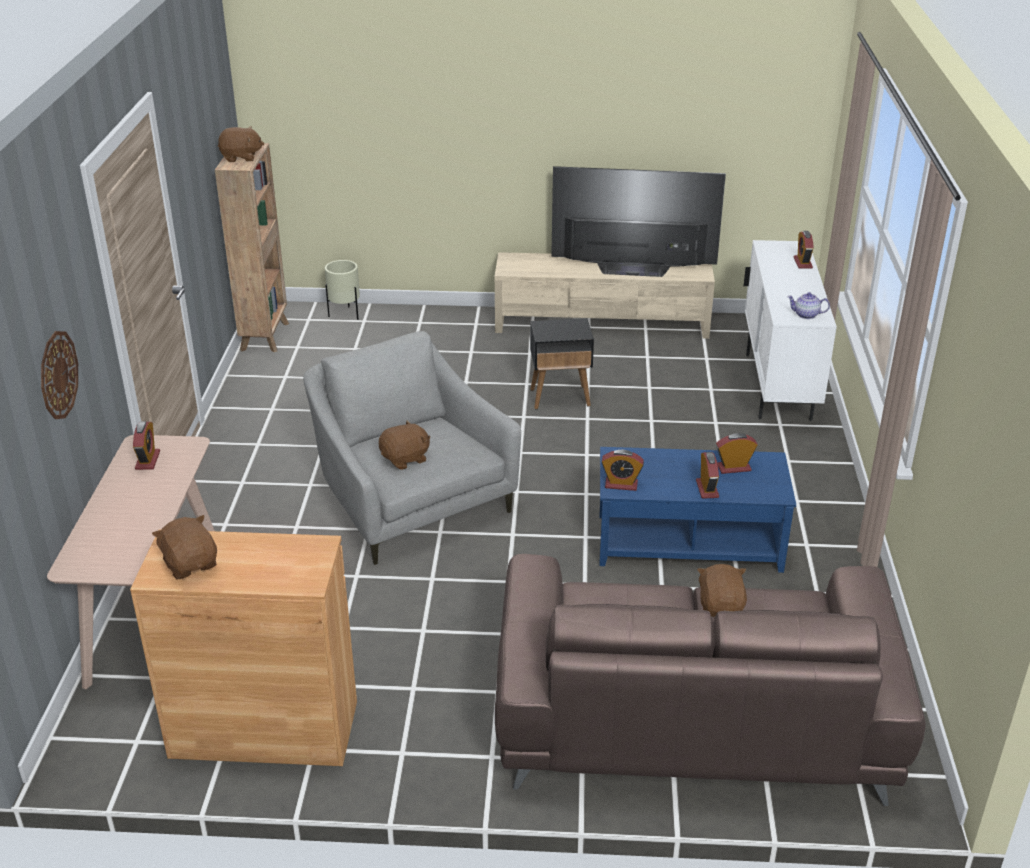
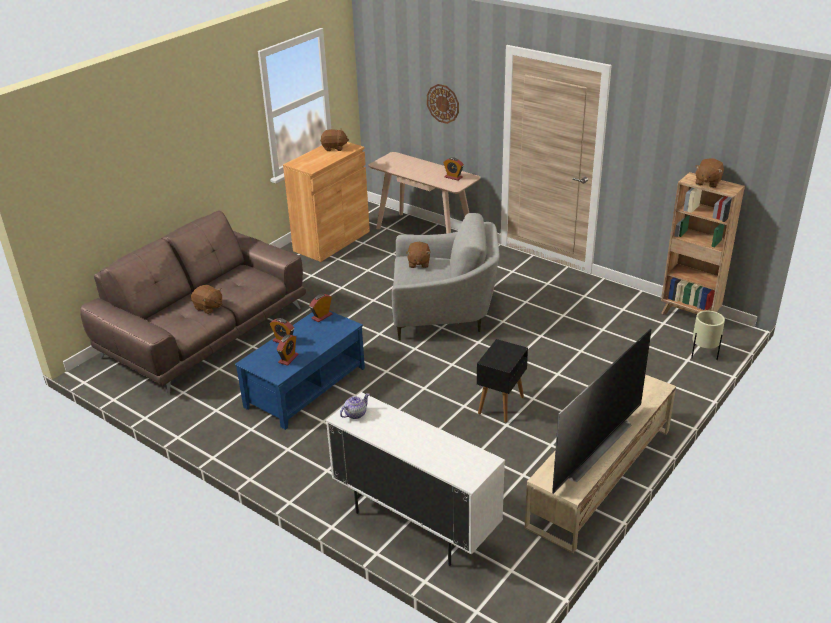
camera: 125 degrees right, 0 degrees up
alarm clock [794,231,814,269] -> none

